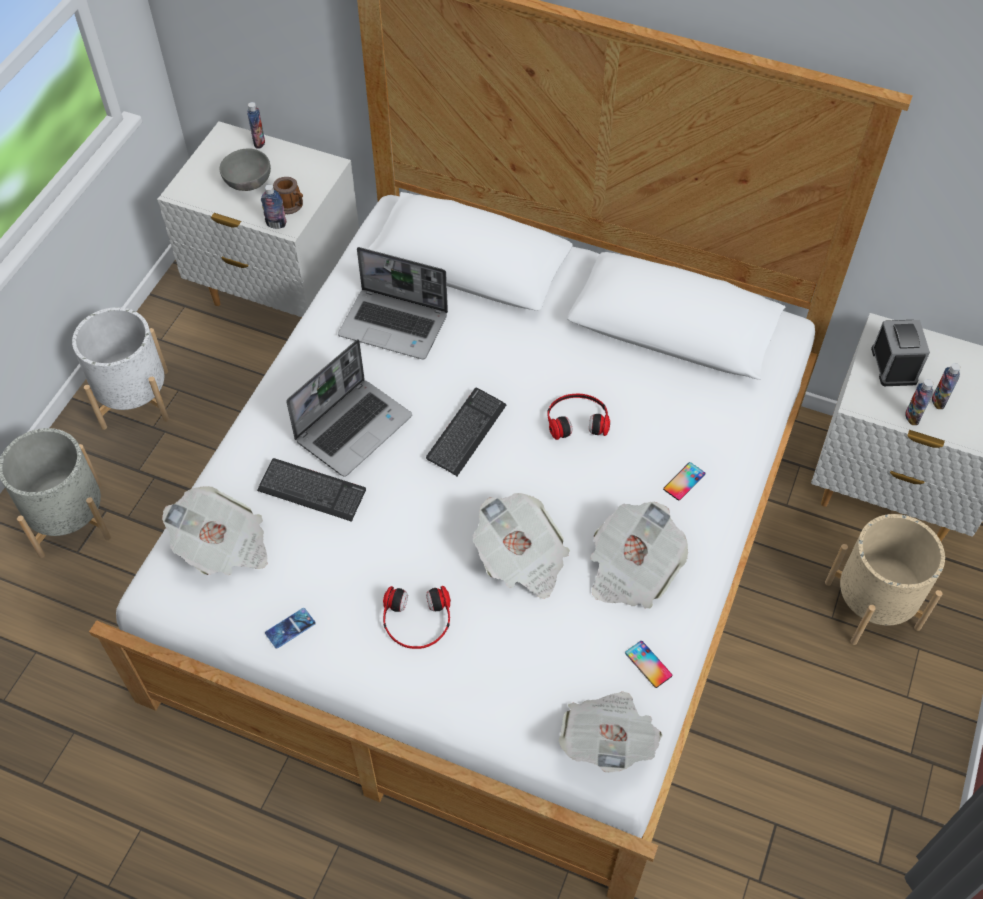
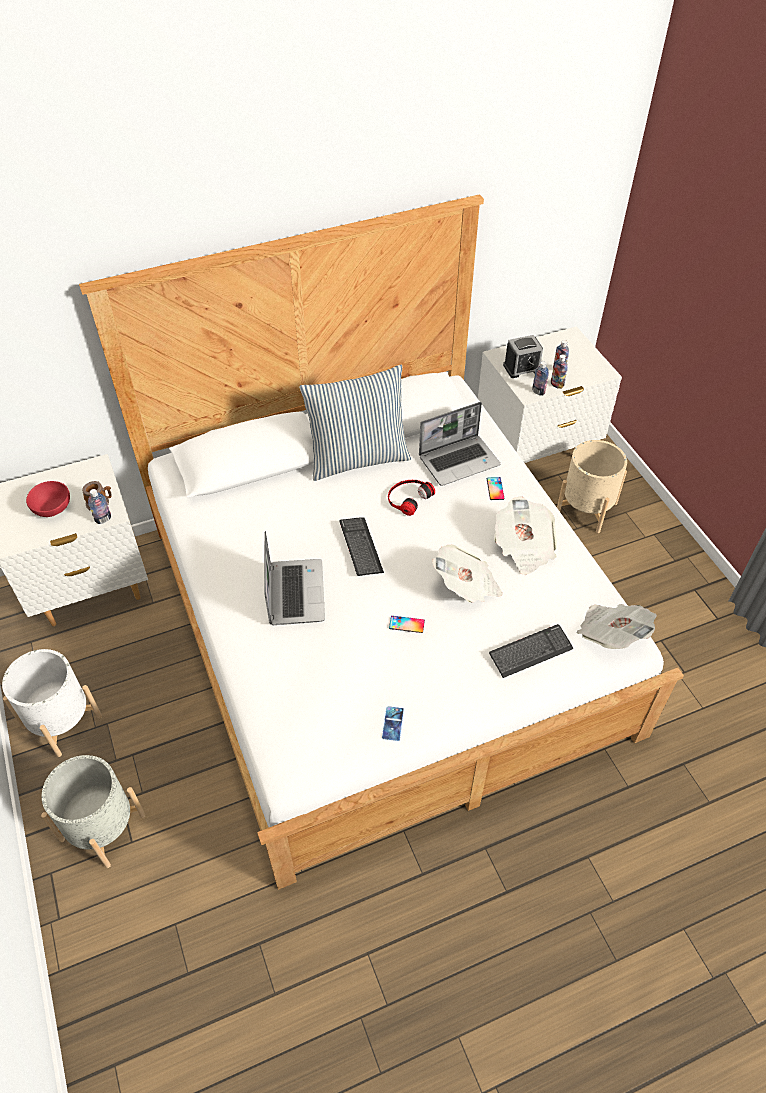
camera: 45 degrees left, 5 degrees down
newspaper [162,486,268,575] -> none
grey bowl [220,149,271,191] -> red bowl [26,481,70,517]
bottle [247,102,265,149] -> bottle moved to [532,361,549,396]
keyboard [257,458,366,522] -> keyboard moved to [489,624,574,678]
laptop [338,247,448,359] -> laptop moved to [419,402,500,486]
headphones [383,586,451,649] -> none
phone [625,641,672,688] -> phone moved to [389,616,425,633]
alarm clock [871,320,930,386] -> alarm clock turned 120 degrees clockwise [503,335,543,378]
none -> pillow [299,365,411,481]

